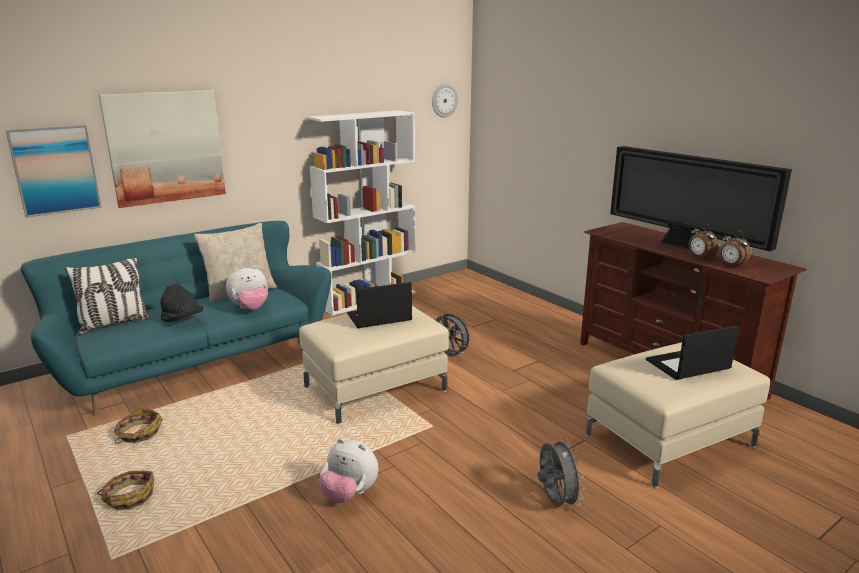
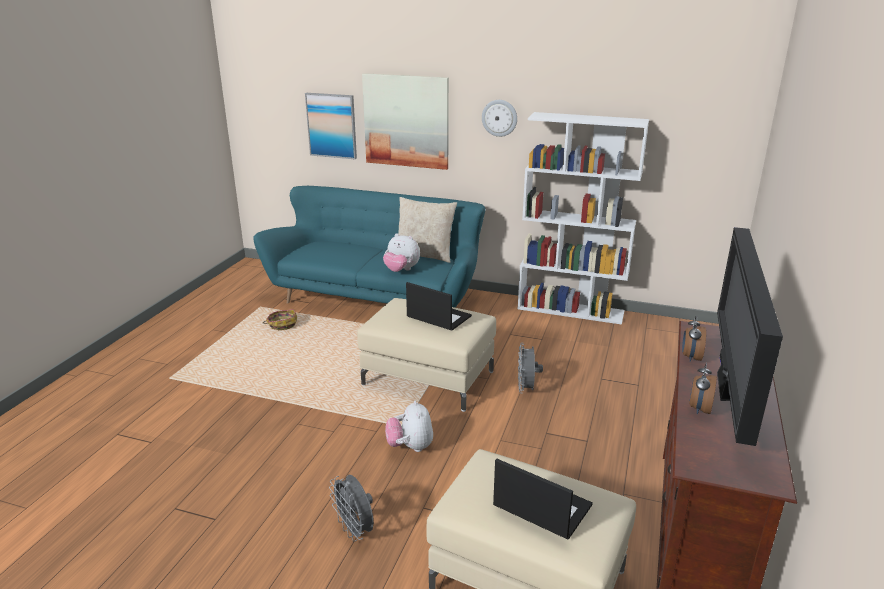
camera: 55 degrees right, 5 degrees up
pillow [65,257,150,334] -> none
basket [97,471,154,510] -> none
black hat [160,284,203,322] -> none
plush toy [319,438,378,503] -> plush toy moved to [385,401,433,452]
wall clock [432,84,458,117] -> wall clock moved to [482,100,517,137]
grey fan [538,437,585,508] -> grey fan turned 105 degrees clockwise [329,475,374,542]
alarm clock [719,230,751,268] -> alarm clock moved to [682,315,706,362]

